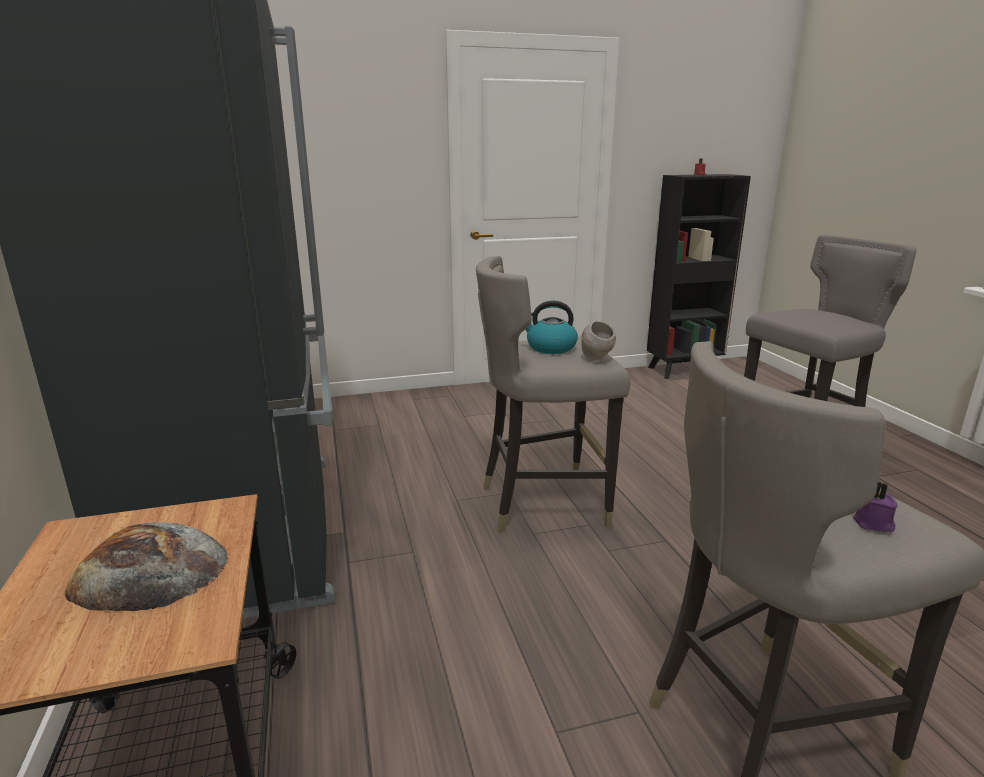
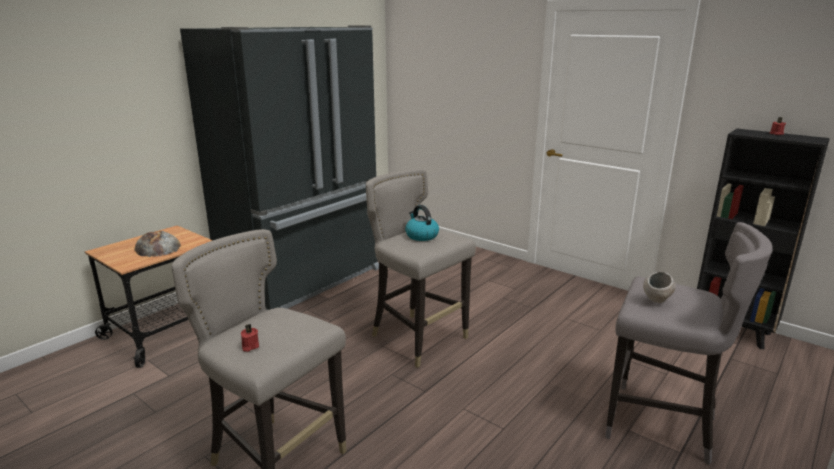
camera: 55 degrees right, 0 degrees up
grey bowl [581,321,616,360] -> grey bowl moved to [643,272,676,303]
purple candle [853,482,898,533] -> red candle [241,324,259,352]

